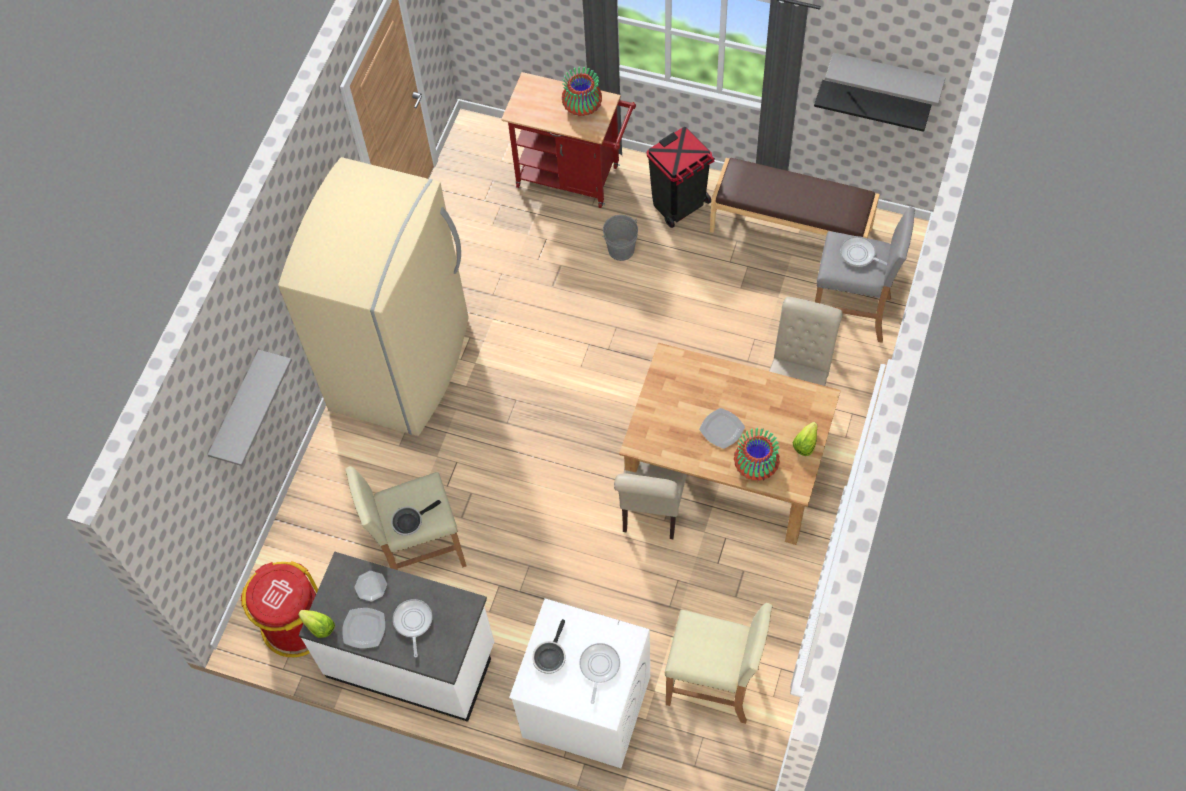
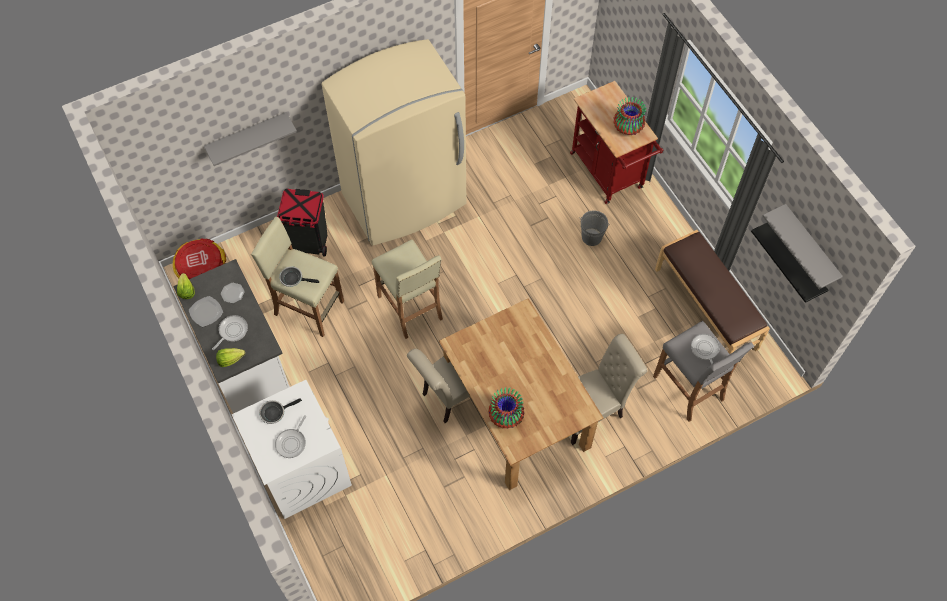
camera: 40 degrees right, 0 degrees up
frying pan [579,643,620,704] -> frying pan turned 150 degrees clockwise [275,415,306,458]
black trash can [646,127,715,228] -> black trash can moved to [277,189,327,257]
beige stool [665,603,773,724] -> beige stool moved to [372,239,443,339]
plate [699,408,745,449] -> none
lettuce [793,422,818,456] -> lettuce moved to [216,348,245,367]

